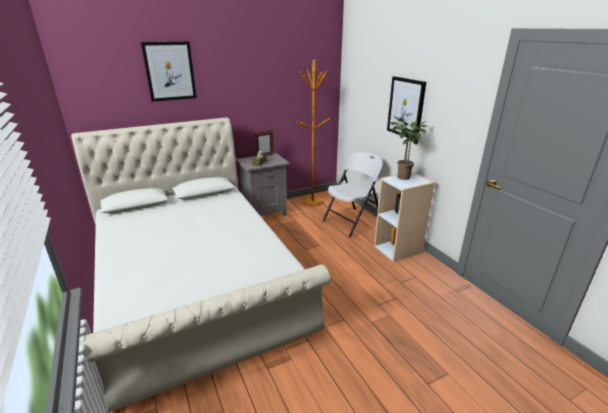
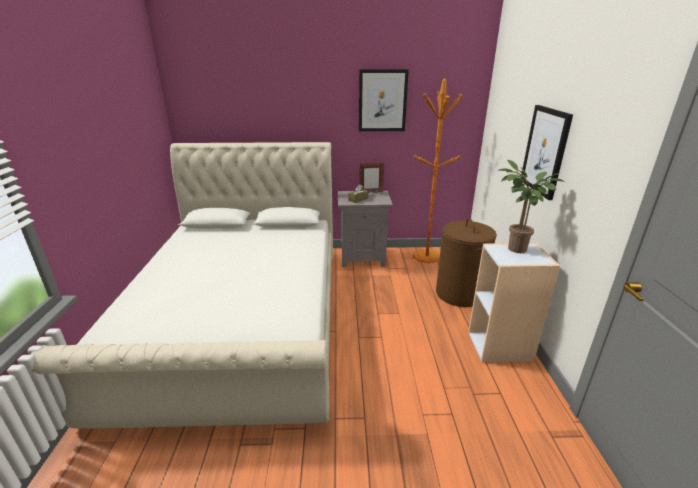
camera: 25 degrees right, 0 degrees up
picture [141,41,197,102] -> picture moved to [359,69,409,131]
white chair [322,152,383,238] -> brown laundry basket [436,219,497,307]

